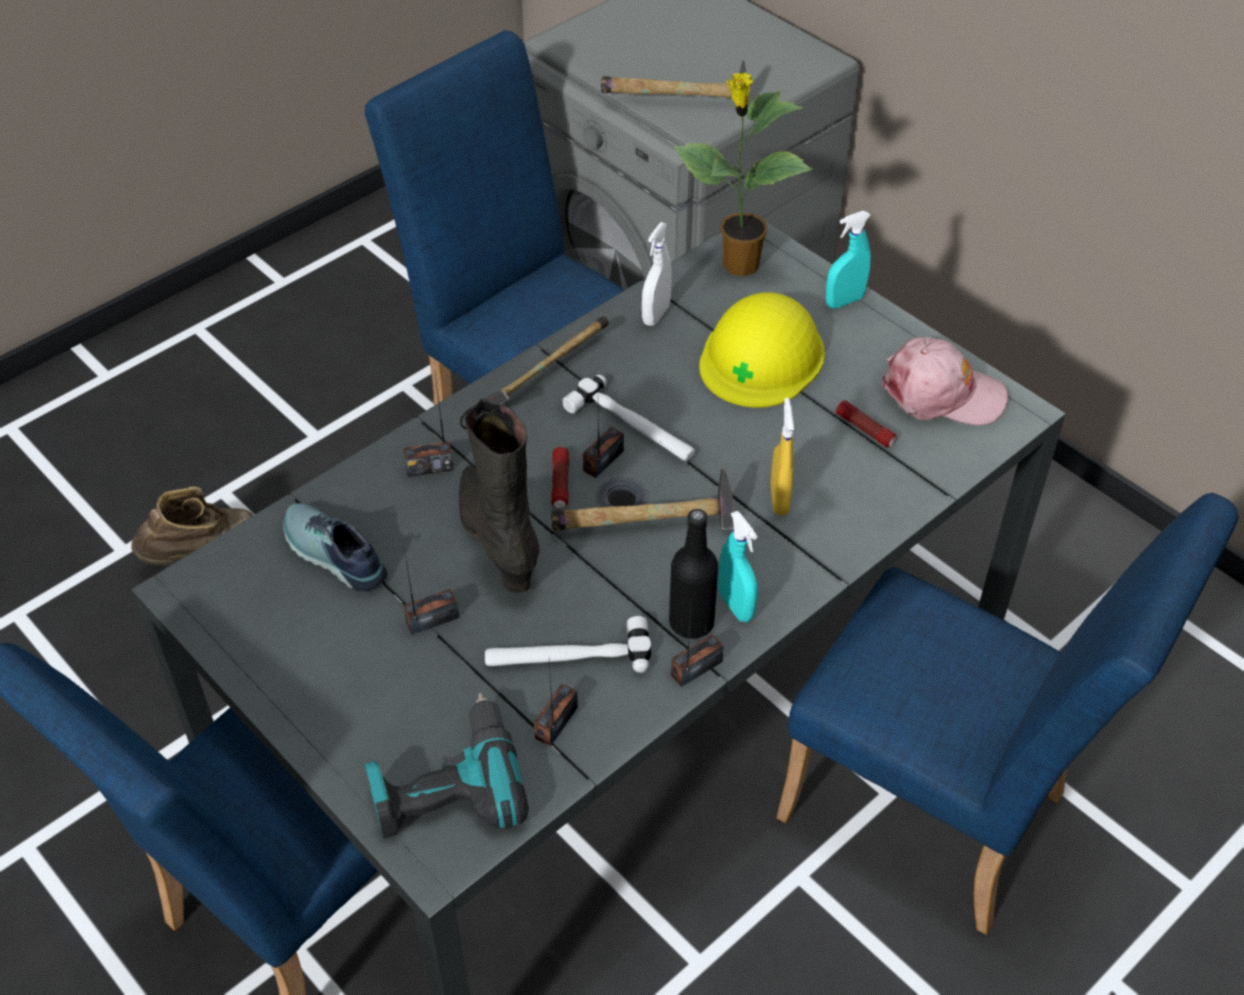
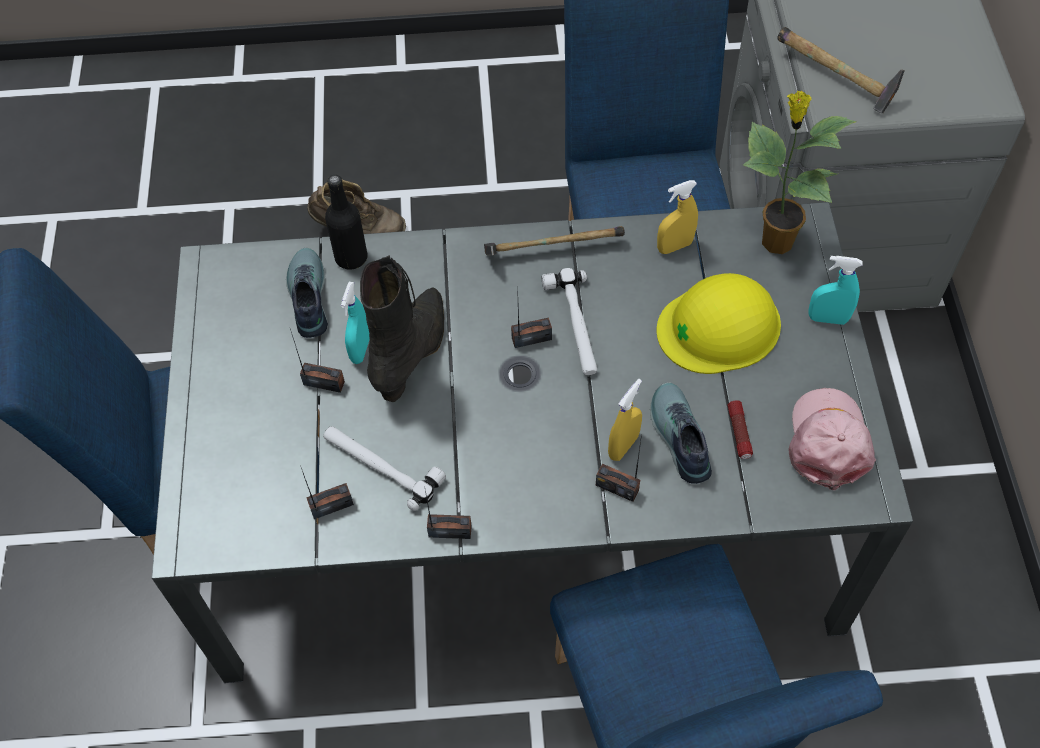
camera: 40 degrees right, 10 degrees up
power drill [365,693,529,839] -> none
radio [403,374,454,477] -> radio moved to [596,435,642,502]
flashlight [551,447,569,508] -> none
hammer [551,468,734,531] -> none
white spray bottle [642,222,672,326] -> yellow spray bottle [657,180,698,254]
black bottle [669,509,718,639] -> black bottle moved to [325,175,368,270]
turquoise spray bottle [718,511,758,622] -> turquoise spray bottle moved to [341,282,370,364]
pink cap [881,337,1009,425] -> pink cap turned 135 degrees counterclockwise [788,388,876,491]
none -> shoe [650,382,712,484]

